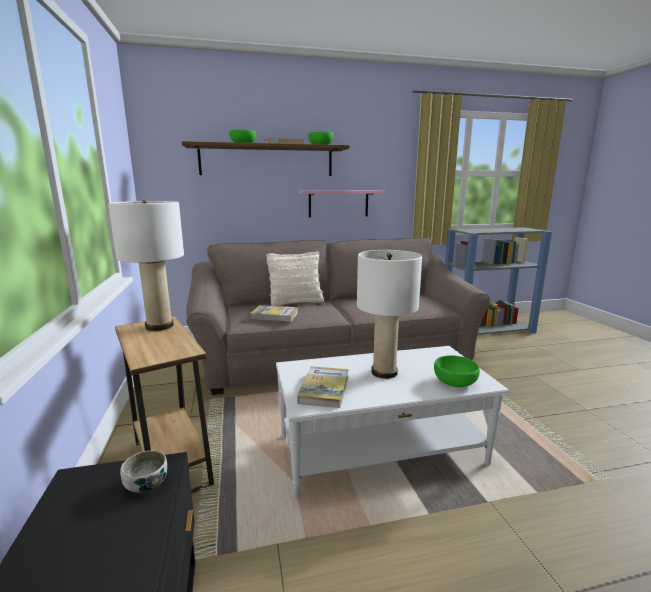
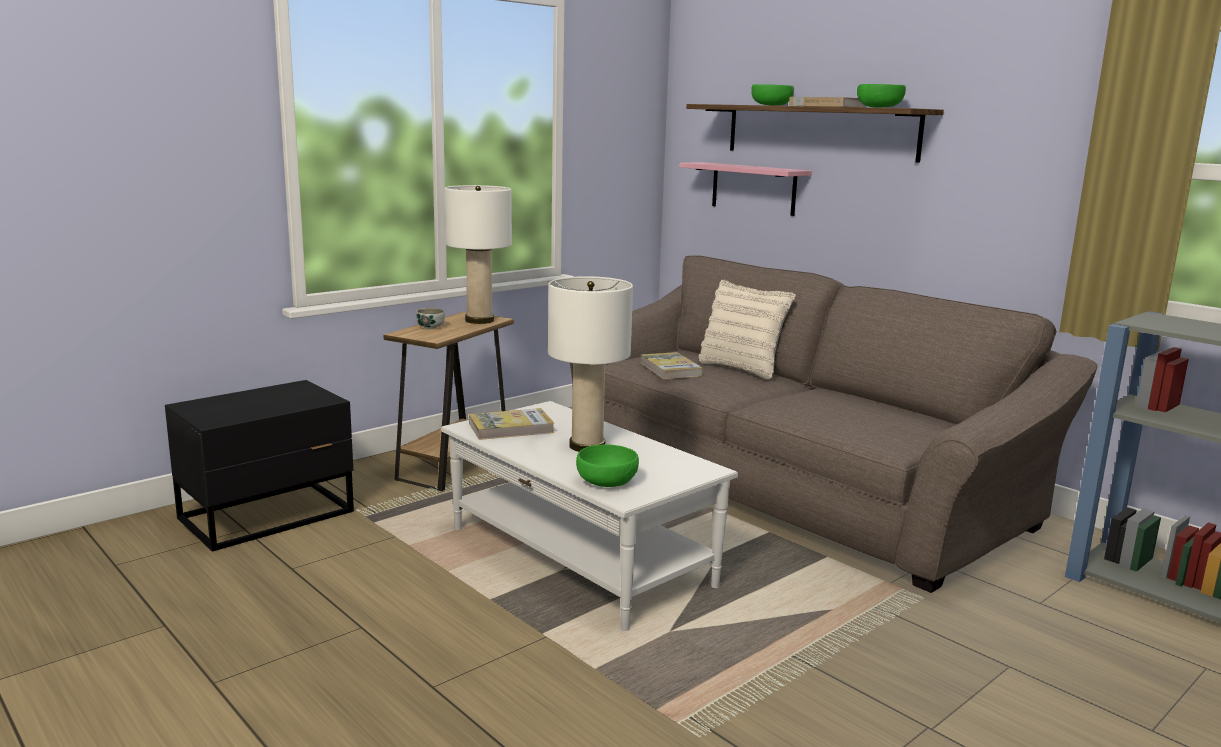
camera: 60 degrees right, 0 degrees up
bowl [120,450,167,492] -> bowl moved to [416,308,445,329]
pink shelf [299,191,385,217] -> pink shelf moved to [679,162,812,216]

